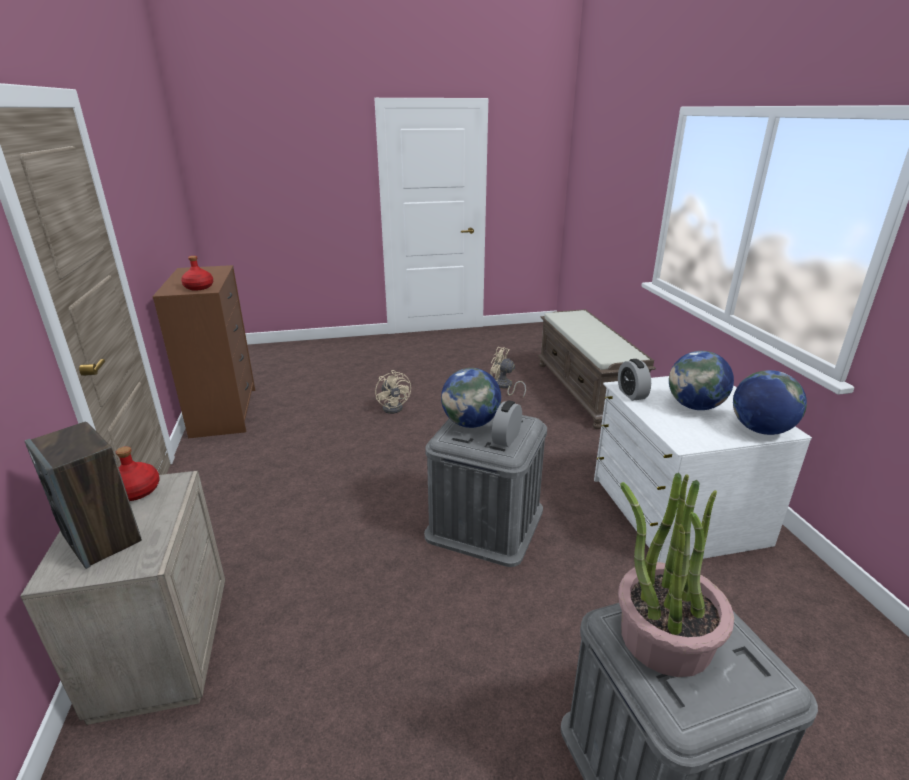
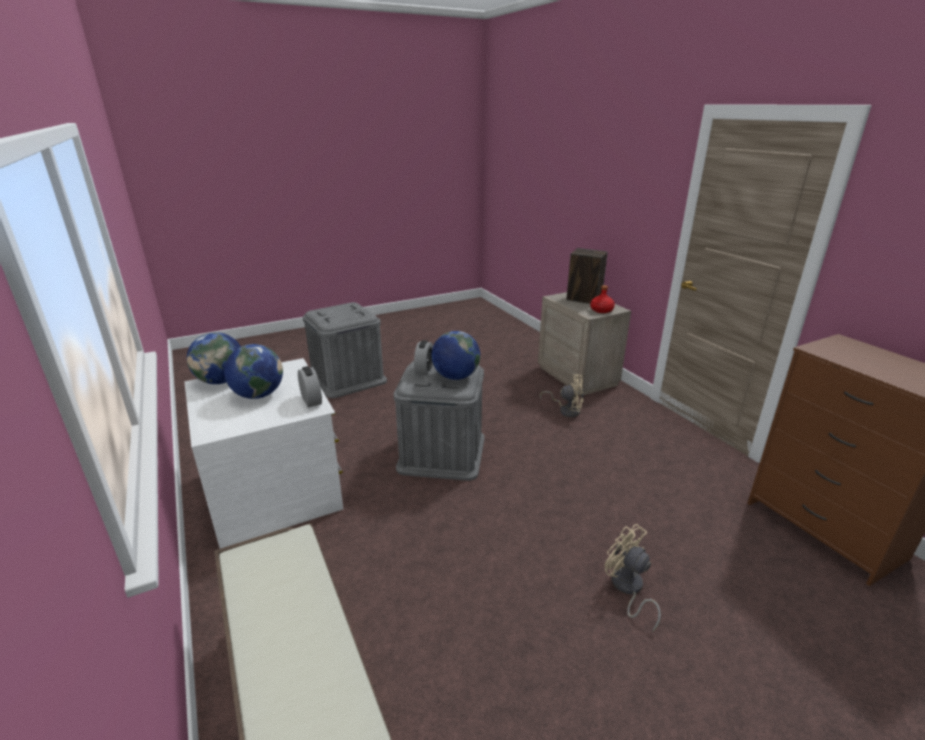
camera: 165 degrees right, 0 degrees up
red bottle [181,256,213,290] -> none
beige fan [490,347,526,398] -> beige fan moved to [540,374,584,417]
potted plant [618,473,734,677] -> none

